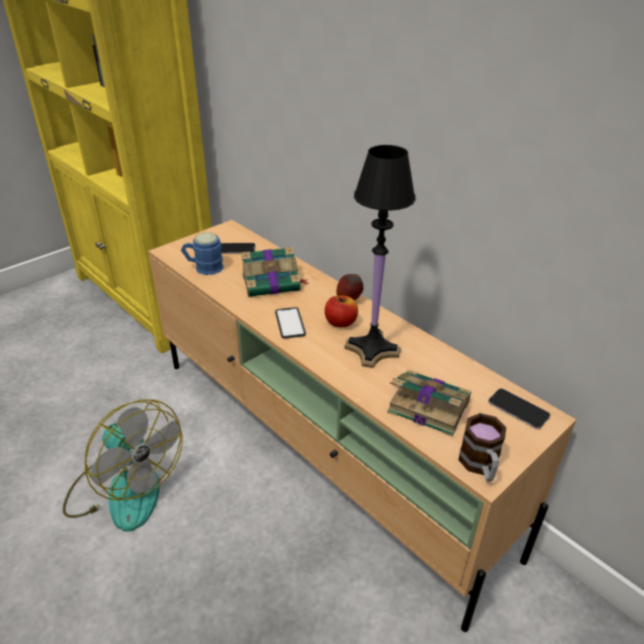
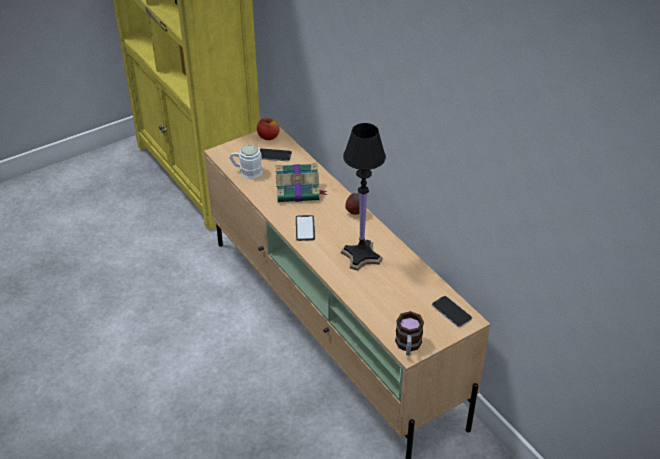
camera: 10 degrees right, 5 degrees up
fan [63,399,182,532] -> none
blue mug [181,233,224,275] -> white mug [229,145,263,179]
apple [325,295,358,328] -> apple moved to [257,118,280,140]
book [387,370,472,437] -> none

